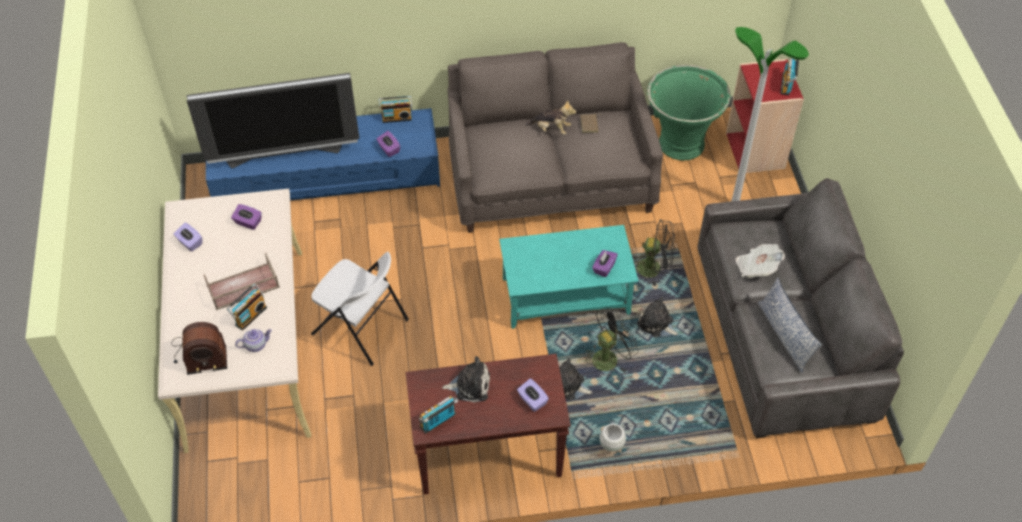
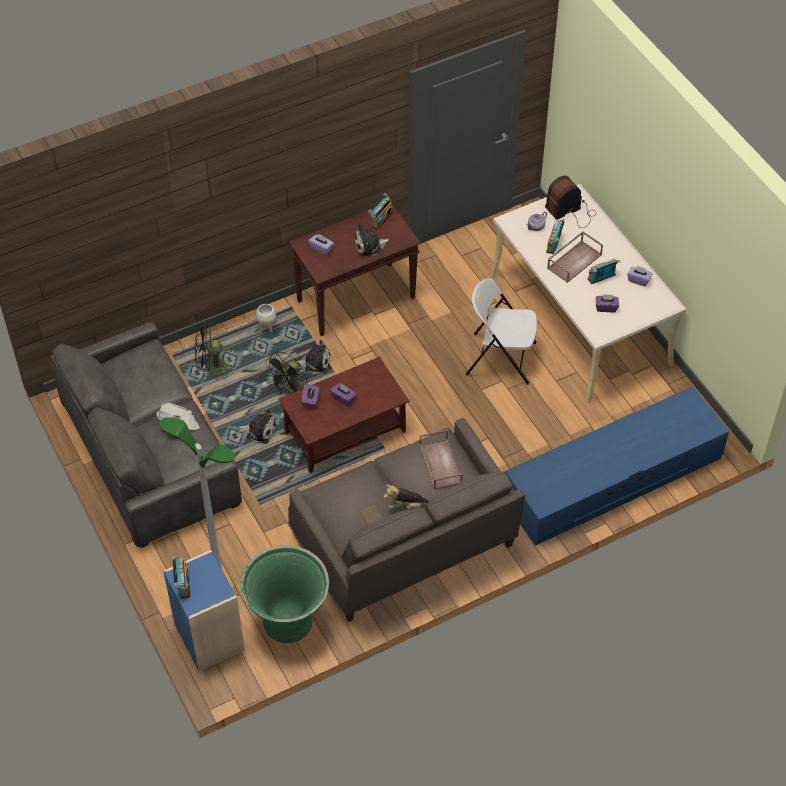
camera: 160 degrees right, 0 degrees up
television [187,73,360,168] -> none
purple tissue box [377,131,400,157] -> purple tissue box moved to [330,383,356,406]
radio [379,96,412,123] -> radio moved to [588,258,620,284]
turquoise coffee table [499,225,639,329] -> brown coffee table [279,357,410,473]
black fan [634,219,675,286] -> black fan moved to [195,323,234,381]
red bookcase [726,59,804,173] -> blue bookcase [163,550,245,671]
pillow [757,278,822,373] -> none
none -> brown tray [419,430,463,490]

